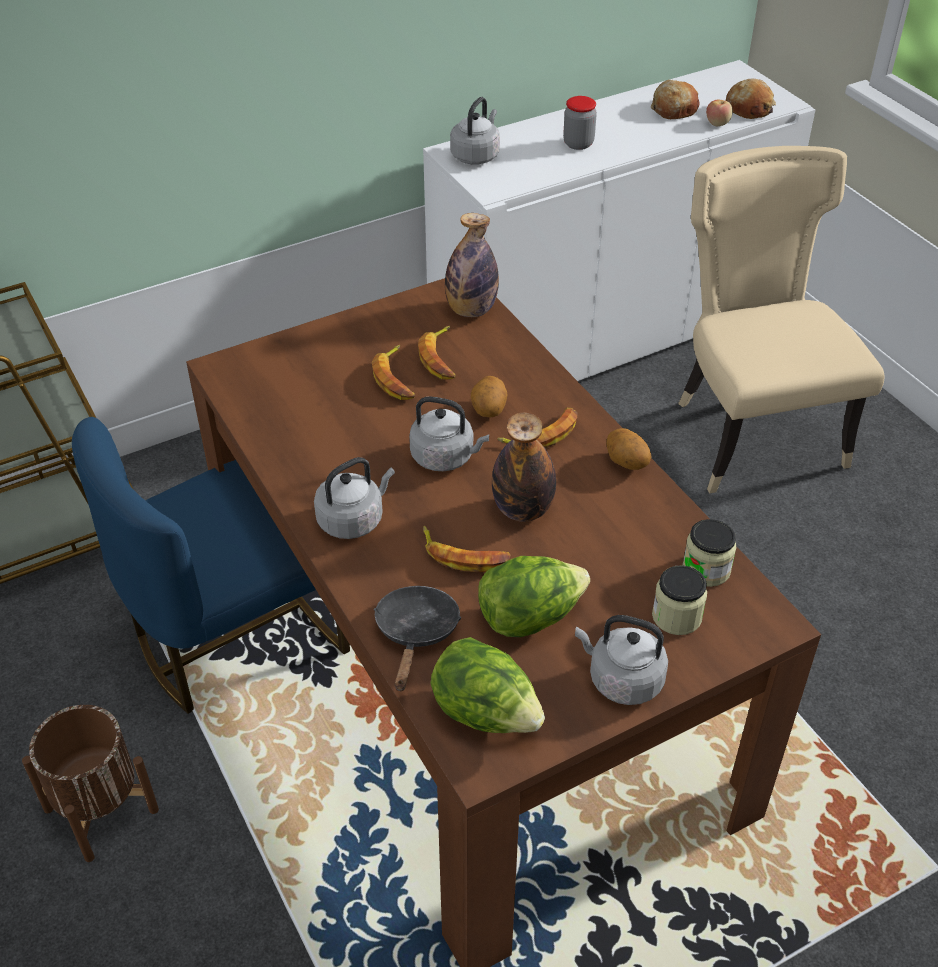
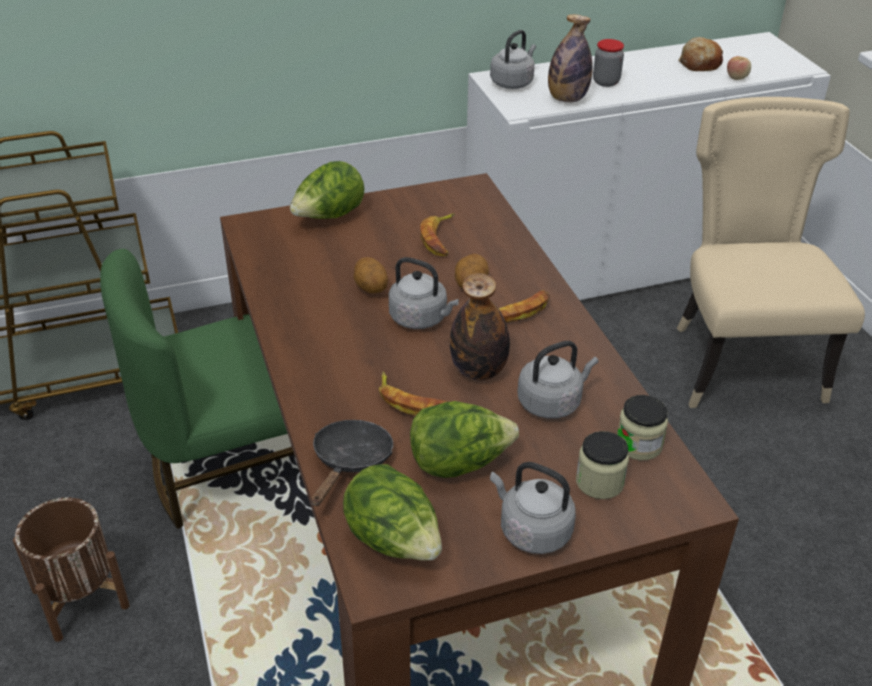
camera: 10 degrees right, 5 degrees down
blue chair [72,417,350,714] -> green chair [100,249,294,529]
grey kettle [314,457,395,539] -> grey kettle moved to [517,341,598,419]
banana [372,345,415,400] -> none
bottle [445,213,499,317] -> bottle moved to [548,14,593,102]
potato [606,428,651,470] -> potato moved to [353,257,388,293]
bread [726,79,776,119] -> none
none -> lettuce [290,161,365,219]

